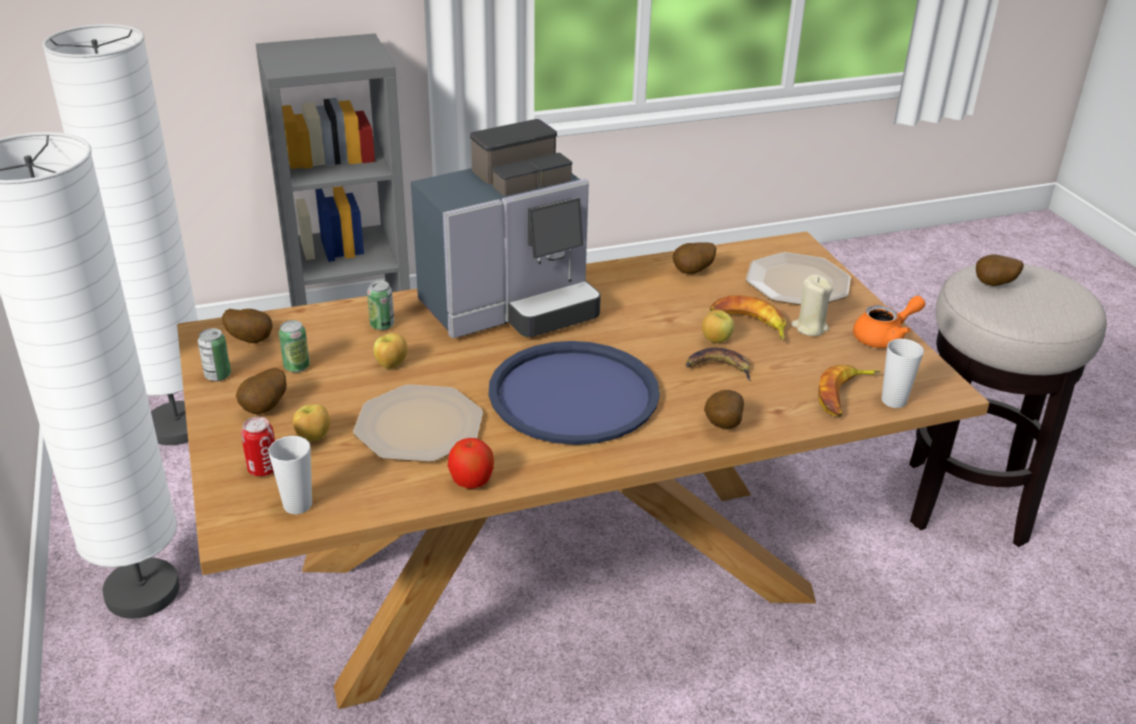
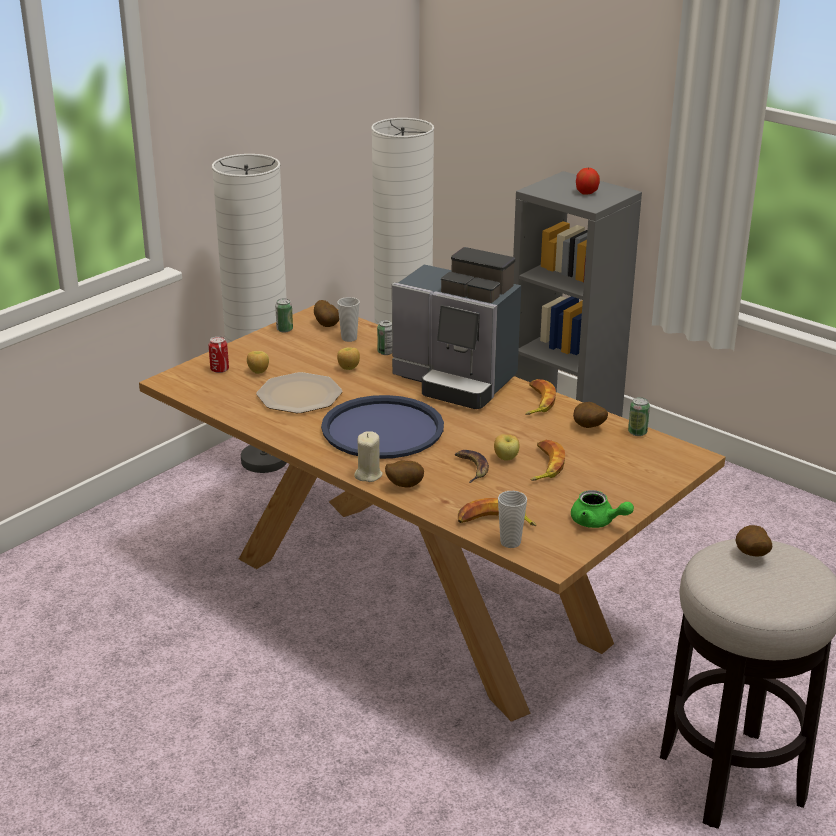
camera: 60 degrees right, 5 degrees down
potato [236,368,287,414] -> none
cup [268,436,312,514] -> cup moved to [337,297,359,342]
can [279,320,310,372] -> can moved to [628,397,650,436]
apple [448,438,494,489] -> apple moved to [576,167,600,195]
plate [746,252,851,305] -> none
beige candle [791,274,833,336] -> beige candle moved to [354,431,383,482]
orange teapot [853,296,926,348] -> green teapot [571,490,634,528]
none -> banana [525,379,556,415]

